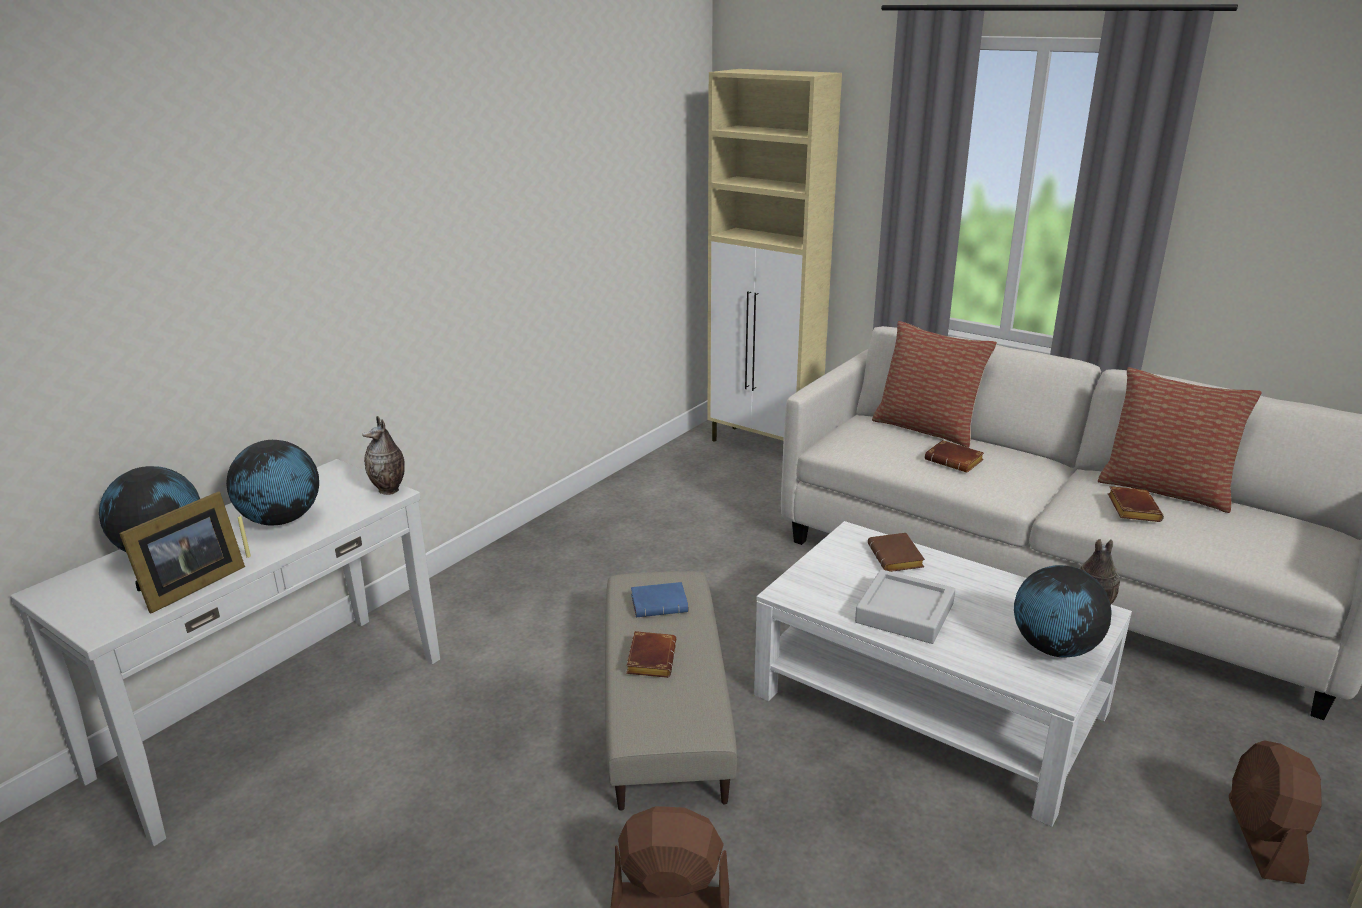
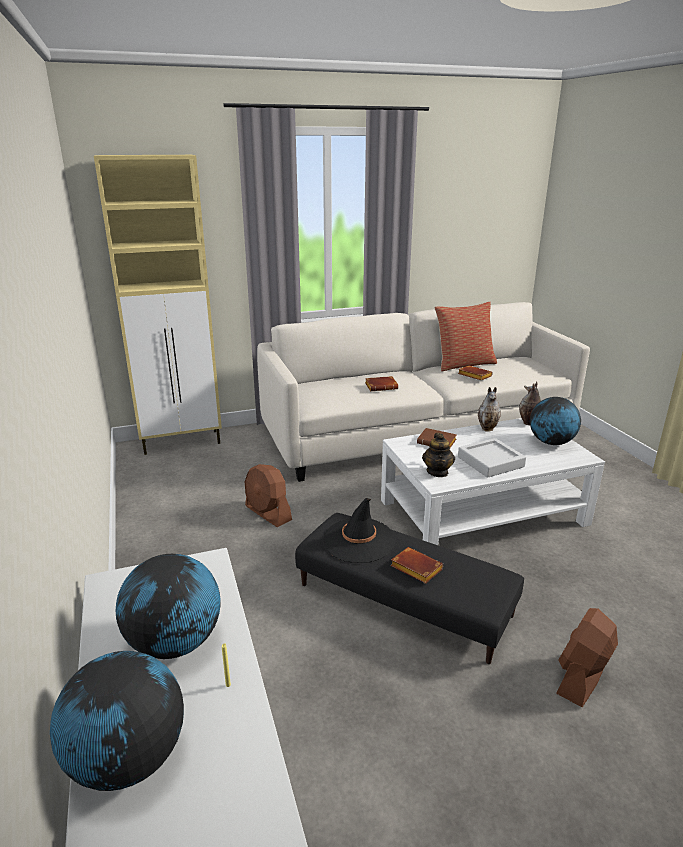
camera: 55 degrees left, 0 degrees up
picture frame [119,491,245,614] -> none
vase [362,416,405,495] -> vase moved to [478,387,501,432]
beige ottoman [605,571,737,811] -> black ottoman [295,513,524,664]
blue book [631,582,688,618] -> black hat [323,498,395,563]
pillow [872,321,997,448] -> none
brown fan [1229,740,1322,884] -> brown fan moved to [244,464,292,527]
none -> teapot [422,433,455,477]

